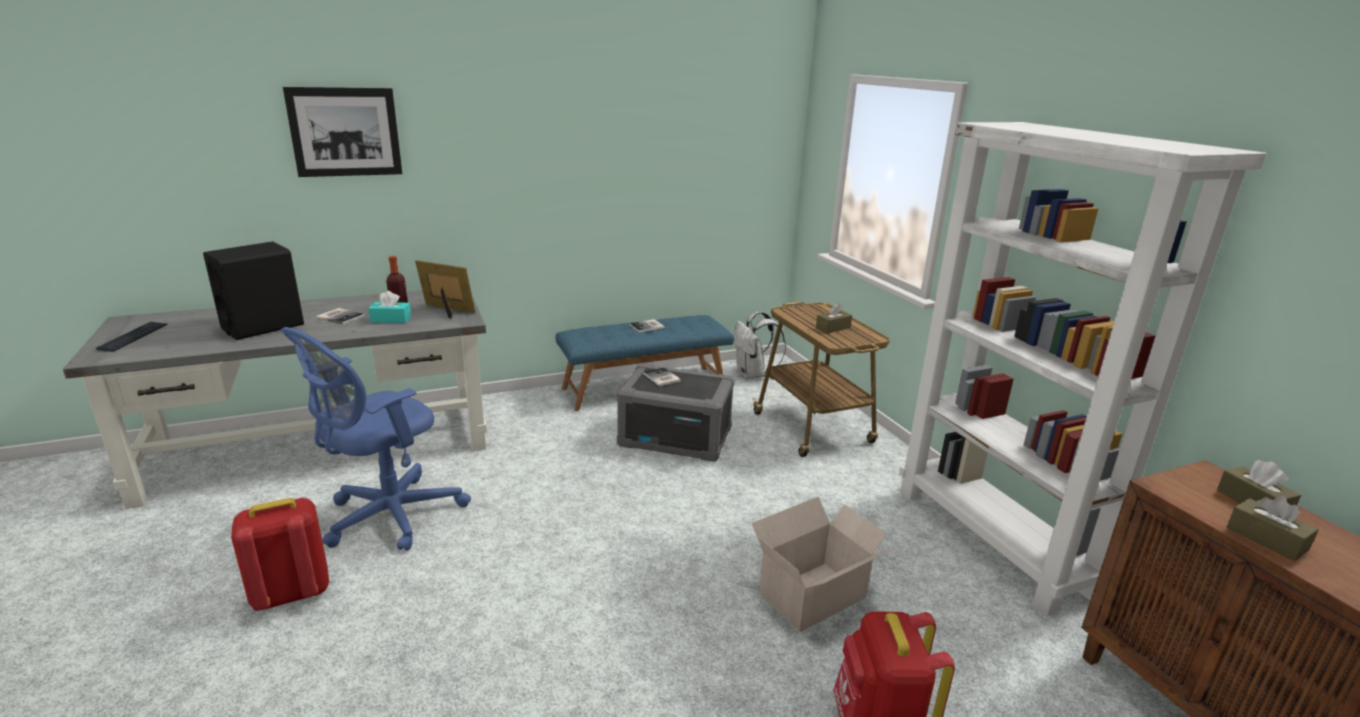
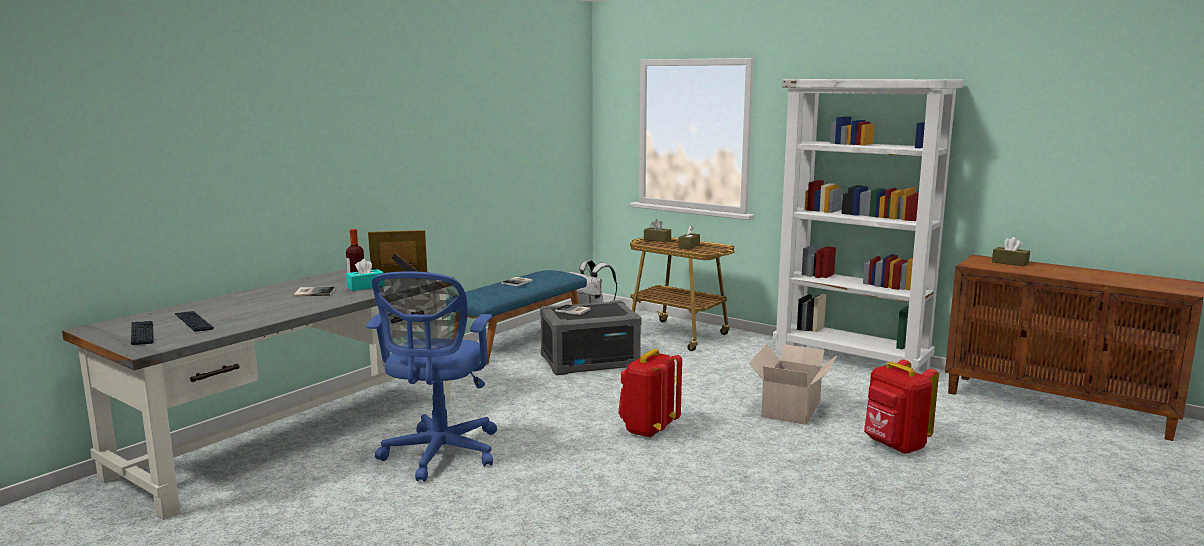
camera: 30 degrees left, 10 degrees down
black speaker [203,241,304,340] -> none
red backpack [231,498,329,611] -> red backpack moved to [618,349,682,438]
picture [283,87,402,177] -> none
brown tissue box [1226,496,1319,561] -> brown tissue box moved to [644,219,671,242]
none -> keyboard [175,311,214,332]

